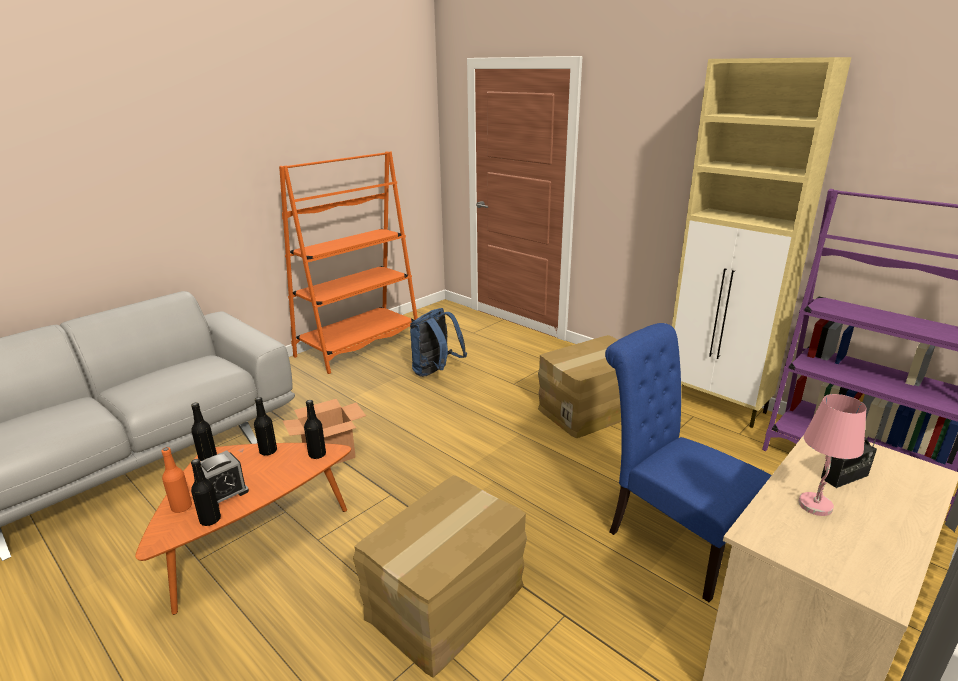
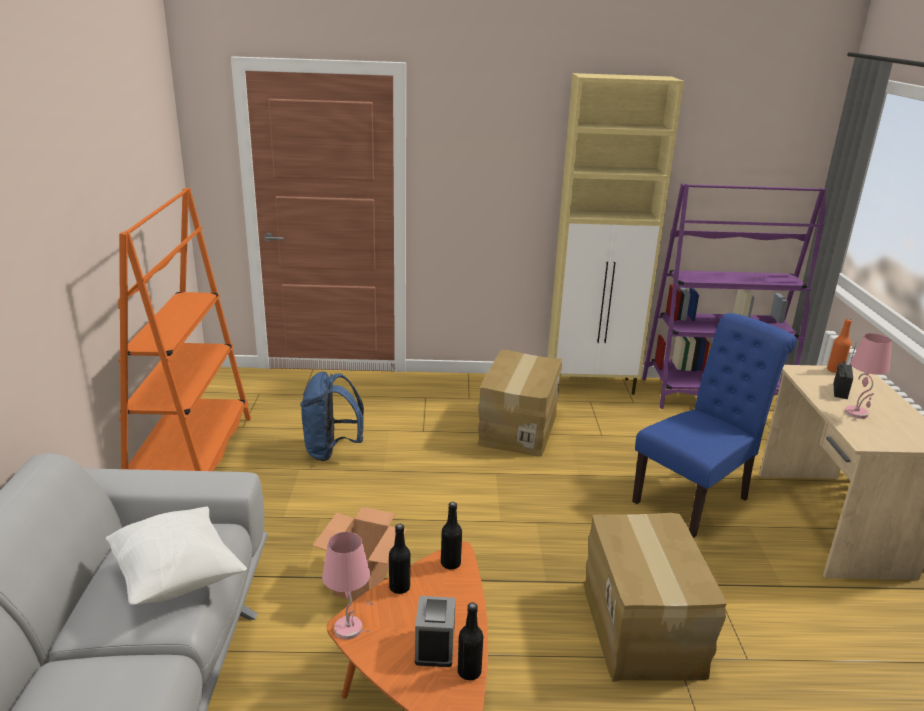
camera: 45 degrees left, 0 degrees up
orange bottle [161,447,192,513] -> orange bottle moved to [827,318,852,373]
black bottle [191,403,217,461] -> pink table lamp [322,532,370,640]
blue chair [605,323,772,602] -> blue chair turned 135 degrees clockwise [632,313,797,538]
none -> white pillow [106,507,247,605]

